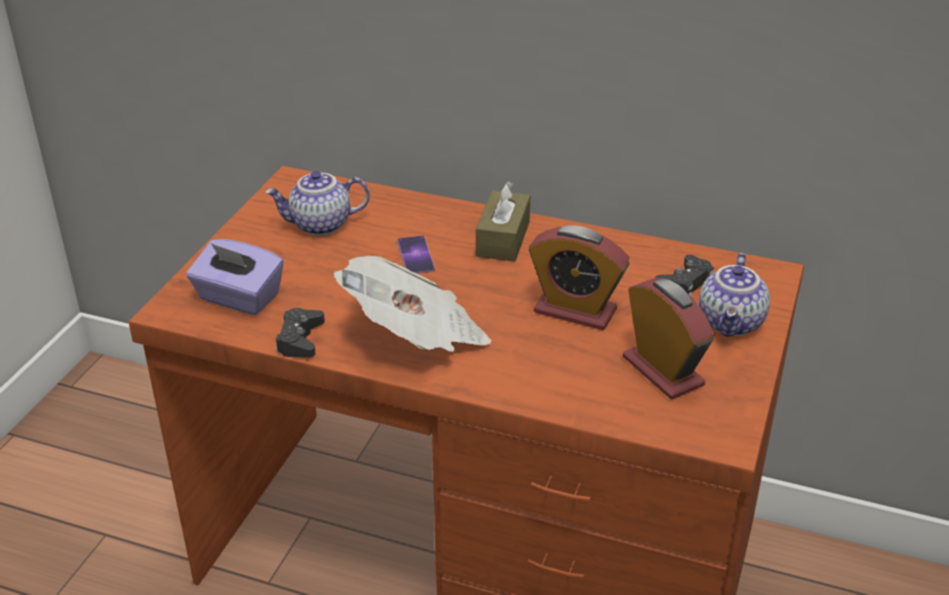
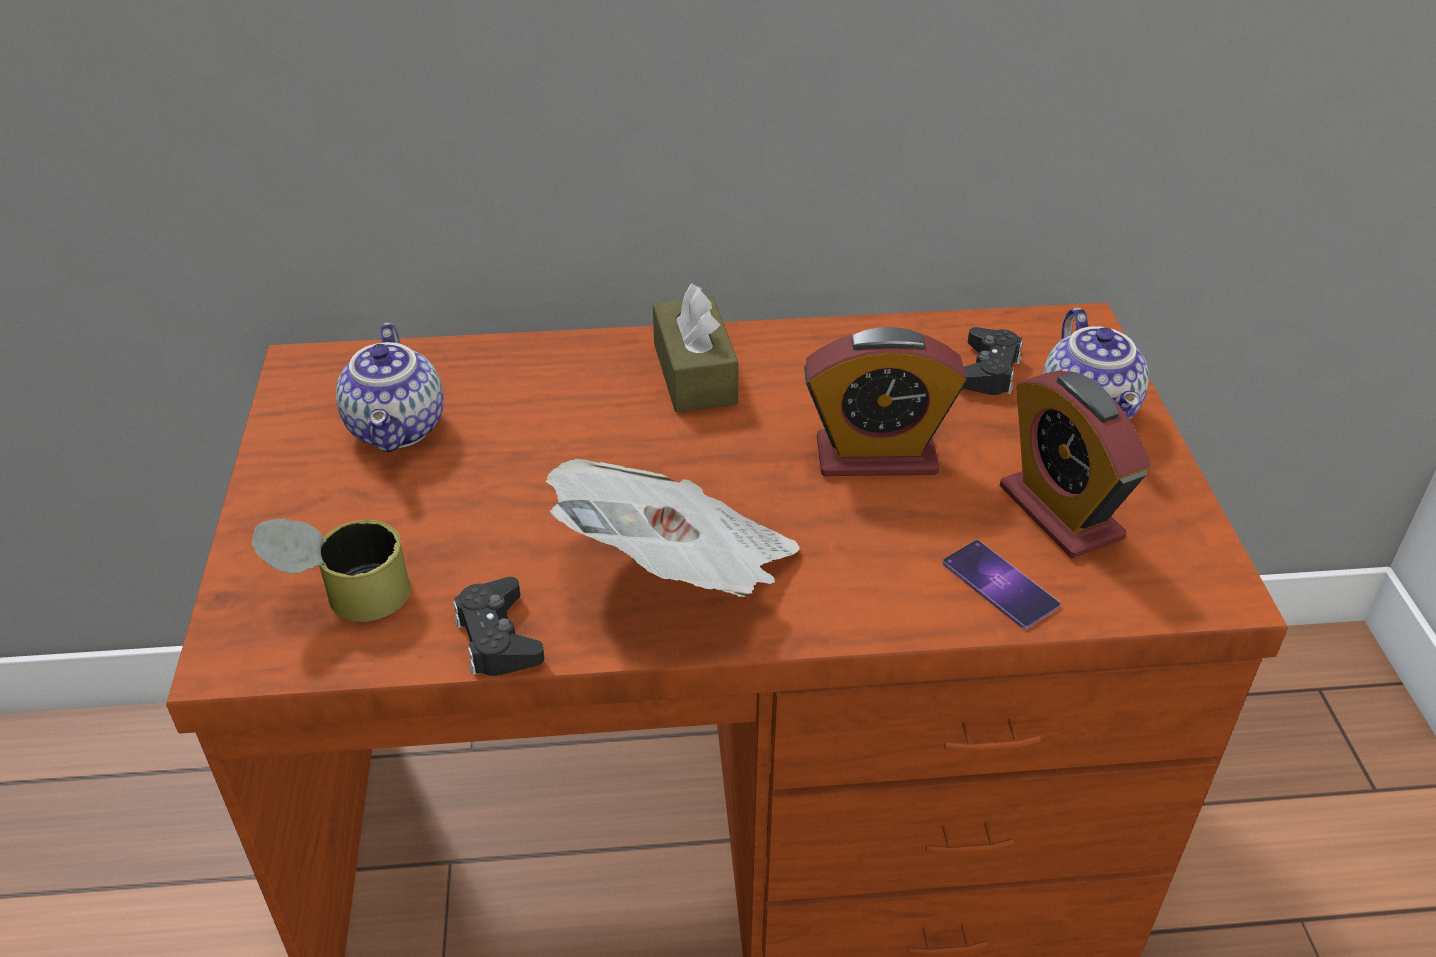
camera: 25 degrees left, 5 degrees up
purple tissue box [186,239,283,315] -> can [251,519,411,622]
teapot [265,171,370,236] -> teapot turned 60 degrees counterclockwise [336,323,443,452]
phone [397,236,435,274] -> phone moved to [942,540,1060,629]
alarm clock [623,279,715,399] -> alarm clock turned 150 degrees counterclockwise [1000,371,1151,558]

